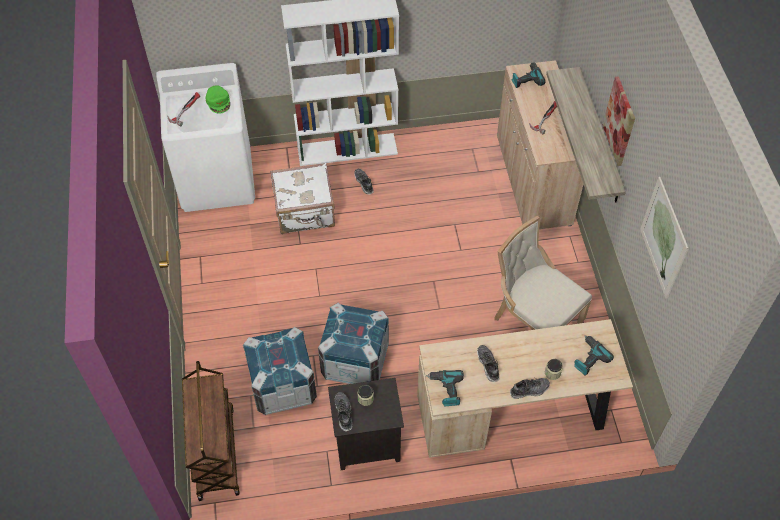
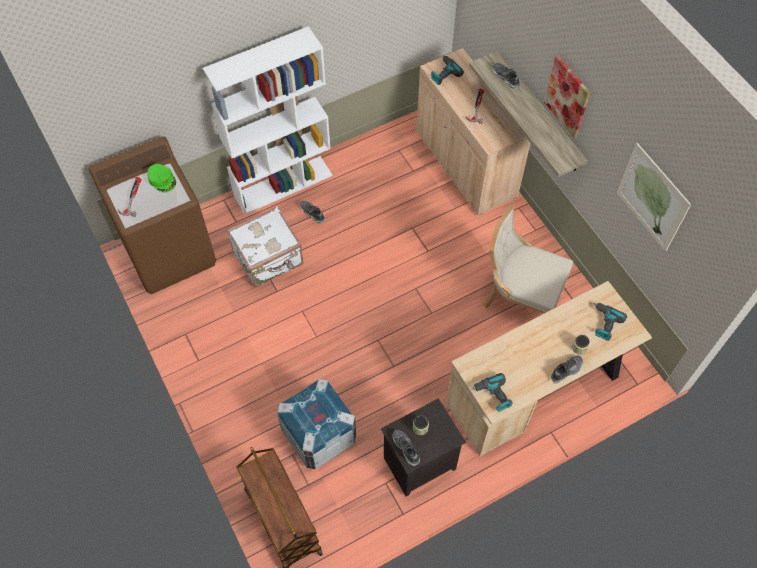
camera: 20 degrees left, 5 degrees up
white washing machine [156,63,255,212] -> brown washing machine [88,136,216,294]
crate [318,303,389,384] -> none
shoe [477,345,500,382] -> shoe moved to [493,63,520,89]

